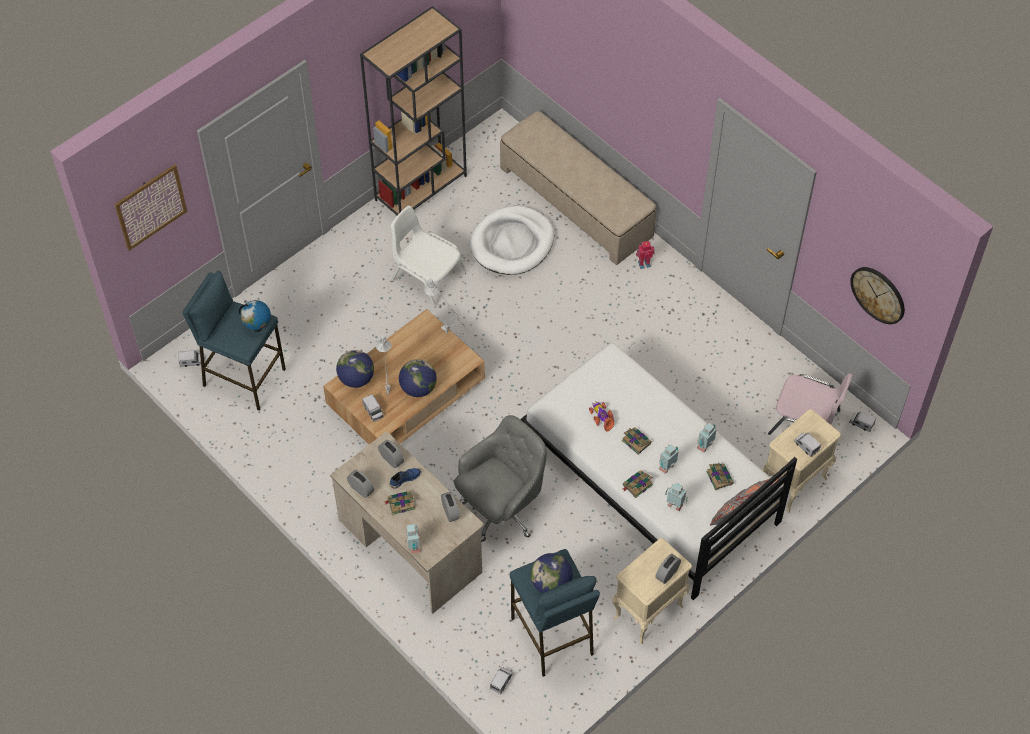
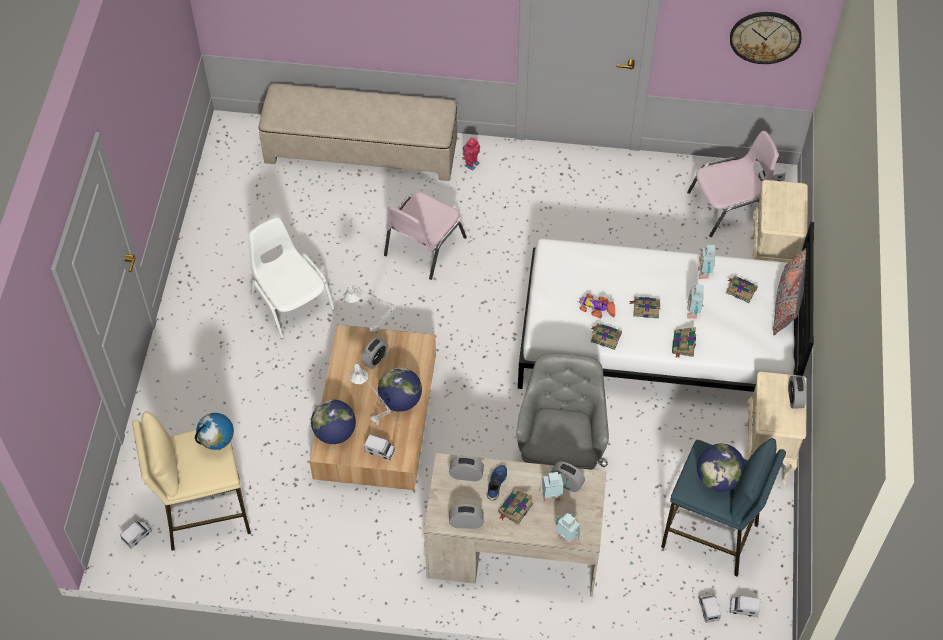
camera: 40 degrees left, 0 degrees up
picture [114,164,188,251] -> none
blue stool [182,271,286,411] -> beige stool [132,411,251,551]
bookcase [360,6,467,215] -> none
white chair [391,205,467,308] -> white chair turned 60 degrees clockwise [248,217,335,339]
white dog bed [470,206,554,275] -> none
toy robot [666,483,688,511] -> toy robot moved to [539,472,567,502]
toy truck [794,433,821,457] -> toy truck moved to [729,596,760,617]
none -> alarm clock [361,337,388,369]
none -> pink chair [384,192,467,280]
none -> book [590,323,622,350]

